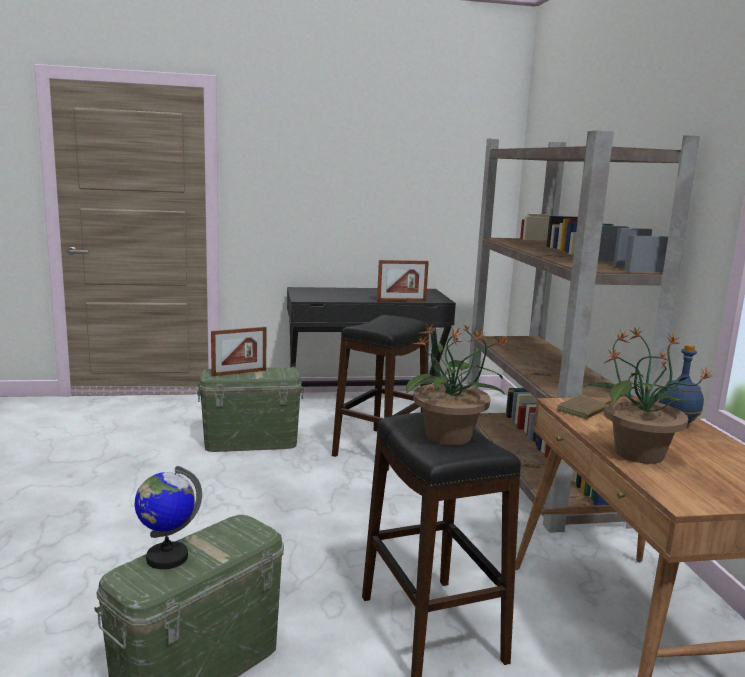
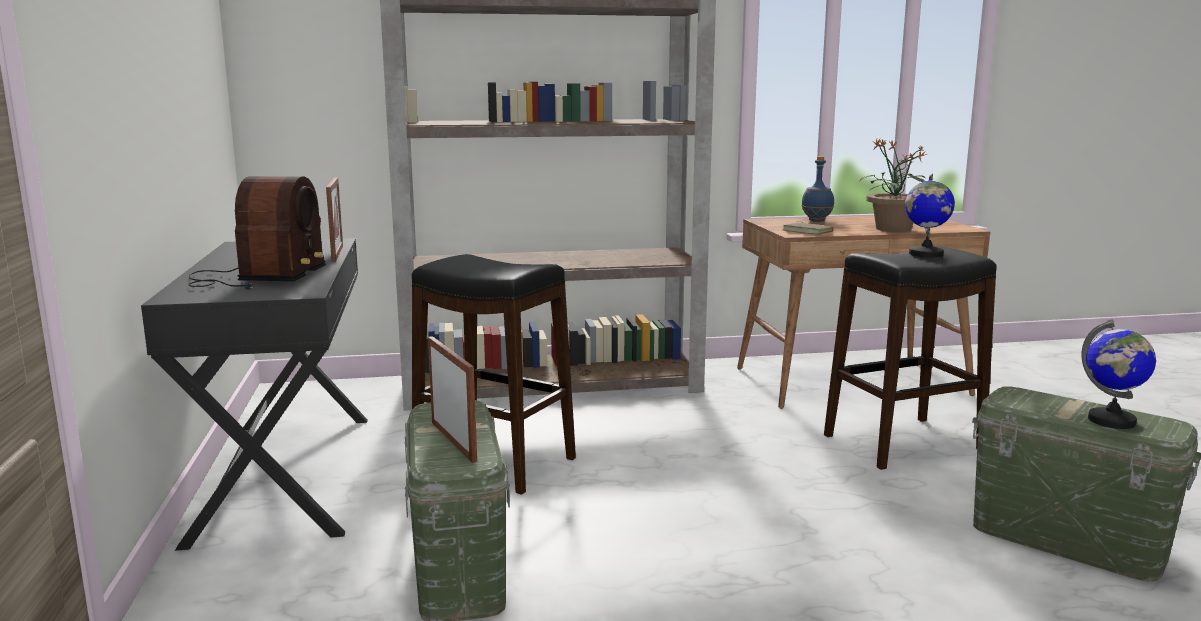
camera: 90 degrees left, 0 degrees up
potted plant [406,324,509,445] -> globe [905,174,955,257]
none -> radio [188,176,326,289]

